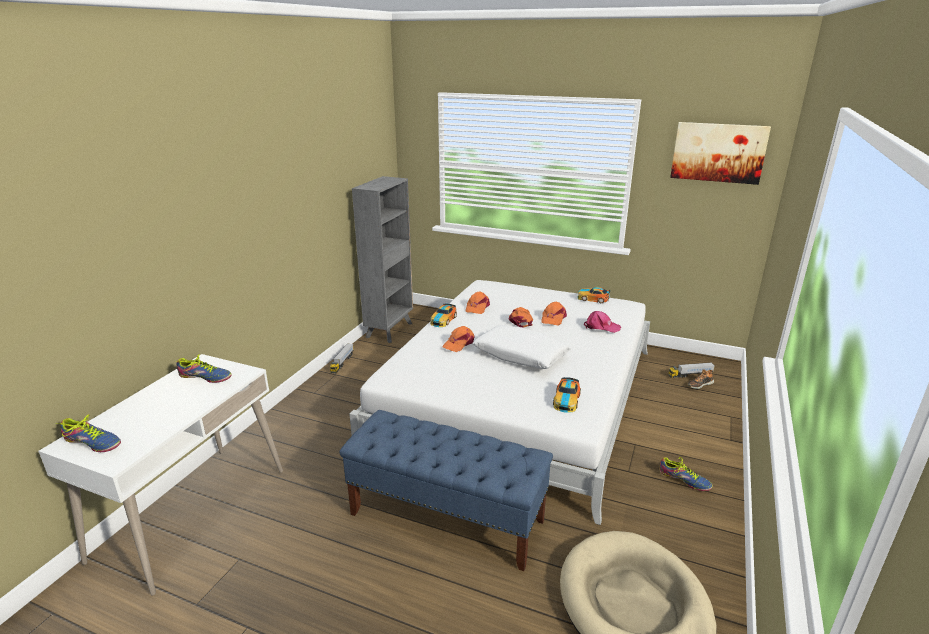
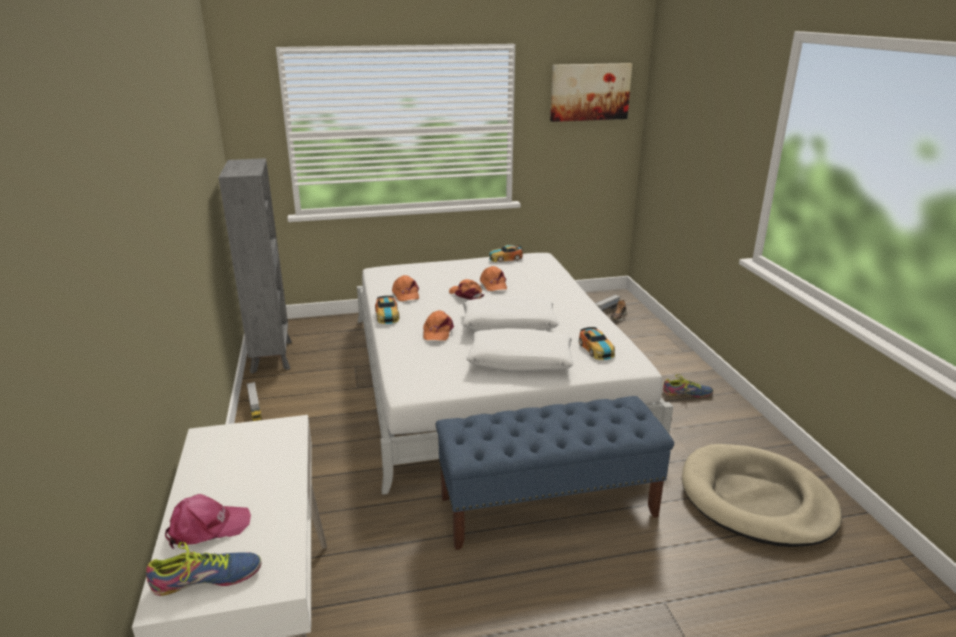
camera: 35 degrees left, 0 degrees up
shoe [177,354,232,383] -> none
pink cap [584,311,621,333] -> pink cap moved to [165,494,251,549]
none -> white pillow [466,328,574,371]

